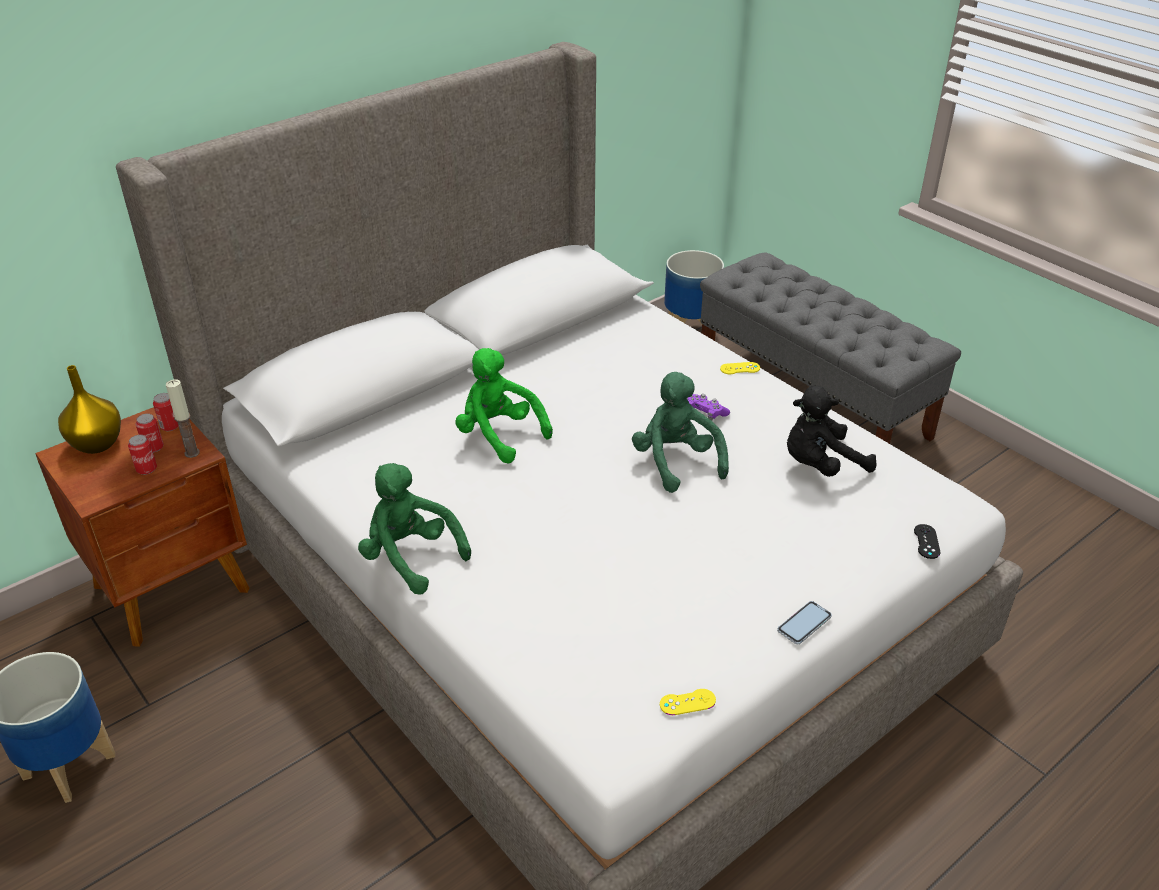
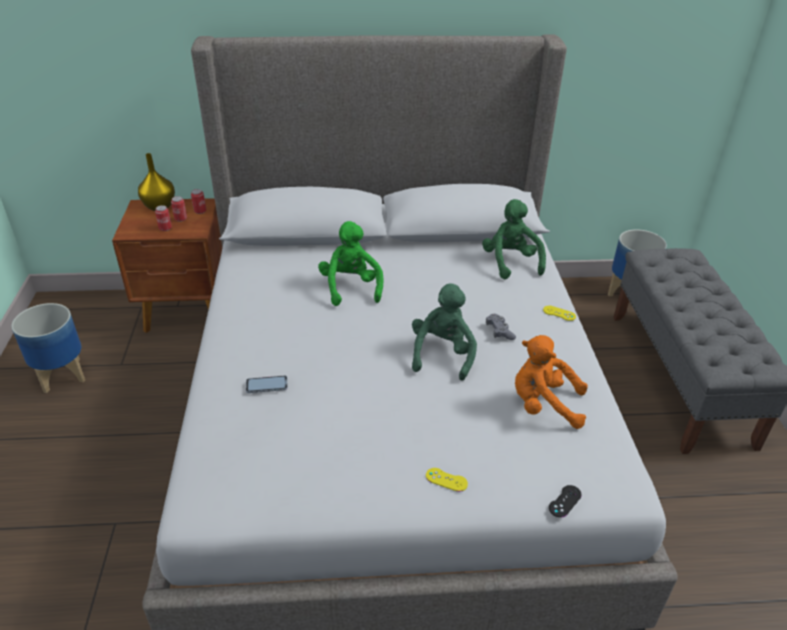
camera: 35 degrees right, 0 degrees up
candle [166,379,200,458] -> none
green plush toy [358,463,471,595] -> green plush toy moved to [482,199,546,279]
yellow game controller [660,689,716,715] -> yellow game controller moved to [426,468,468,492]
purple game controller [688,394,730,421] -> grey game controller [486,314,516,340]
phone [777,601,832,644] -> phone moved to [246,375,288,393]
black plush toy [787,385,877,477] -> orange plush toy [515,335,588,429]

